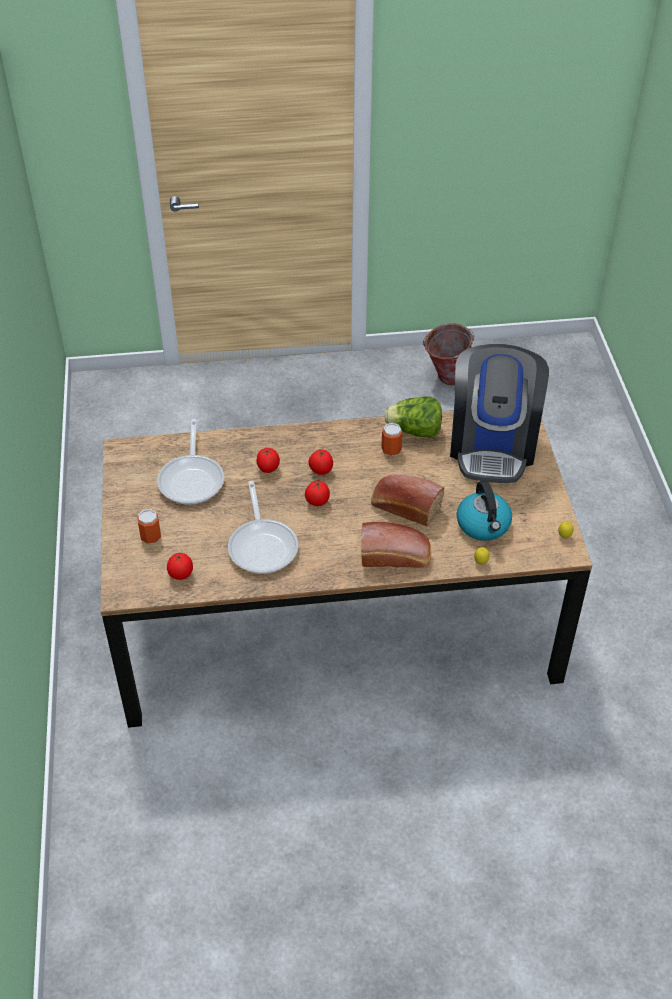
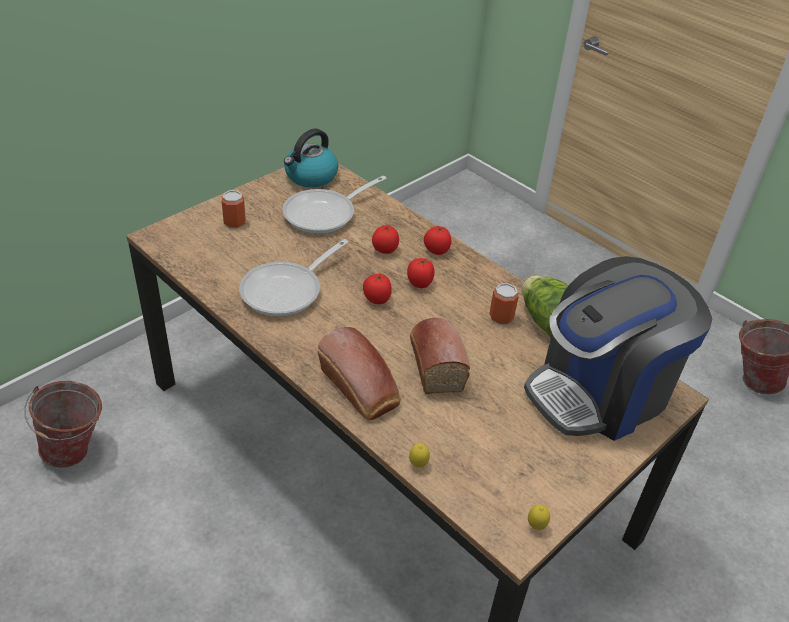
camera: 50 degrees right, 5 degrees down
tomato [167,552,193,580] -> tomato moved to [424,226,451,255]
kettle [457,481,512,541] -> kettle moved to [284,128,338,188]
none -> bucket [25,381,102,467]

